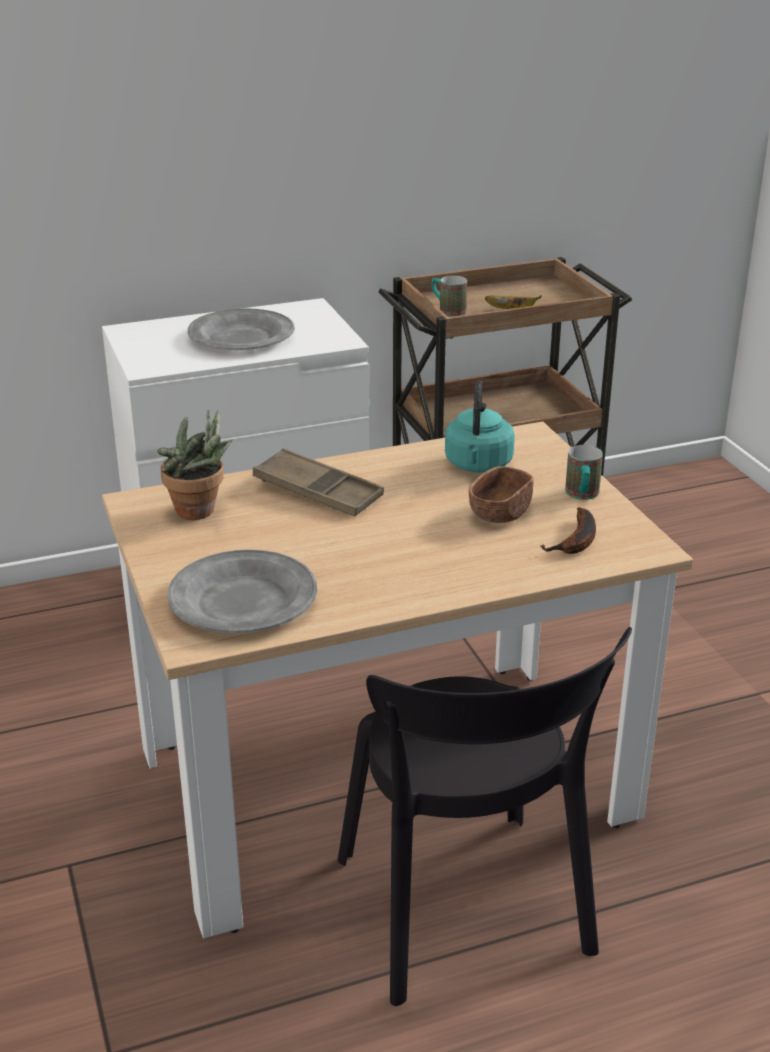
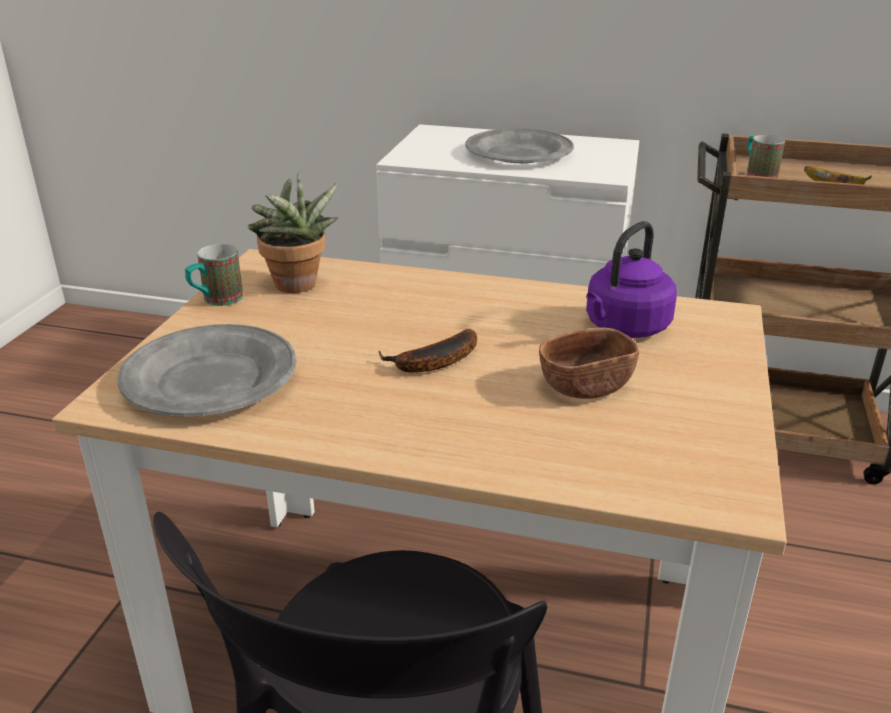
camera: 35 degrees right, 0 degrees up
brown tray [253,448,384,517] -> none
turquoise kettle [445,380,515,472] -> purple kettle [586,221,677,338]
banana [540,507,596,554] -> banana moved to [378,329,477,373]
mug [565,445,603,500] -> mug moved to [185,244,243,306]

